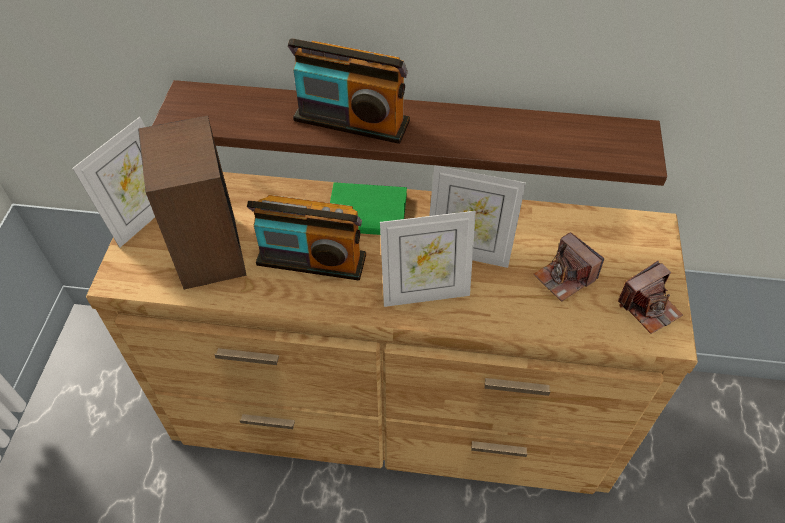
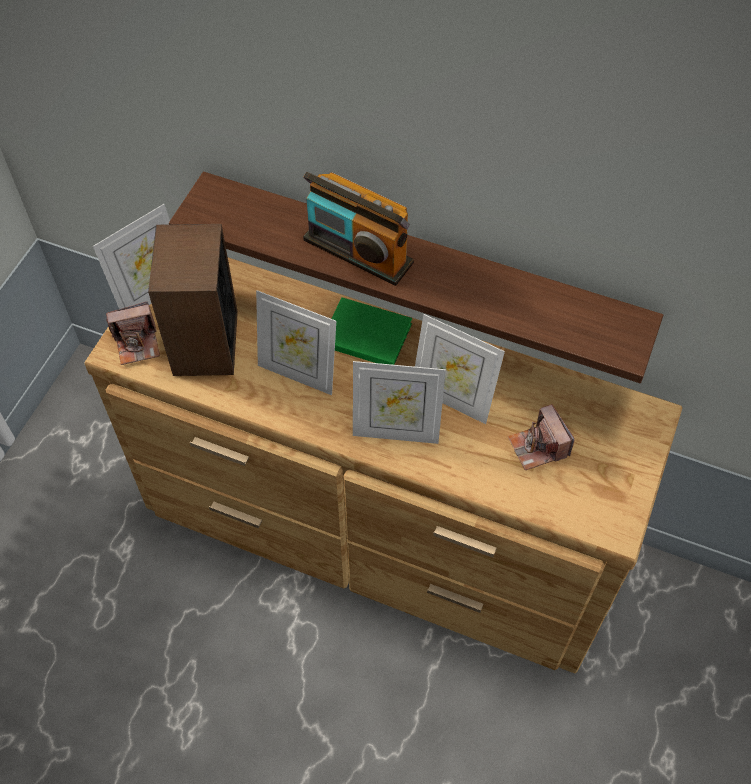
camera: 15 degrees right, 5 degrees up
radio [247,195,366,280] -> picture frame [256,290,336,395]
camera [618,261,683,334] -> camera moved to [106,302,160,365]

